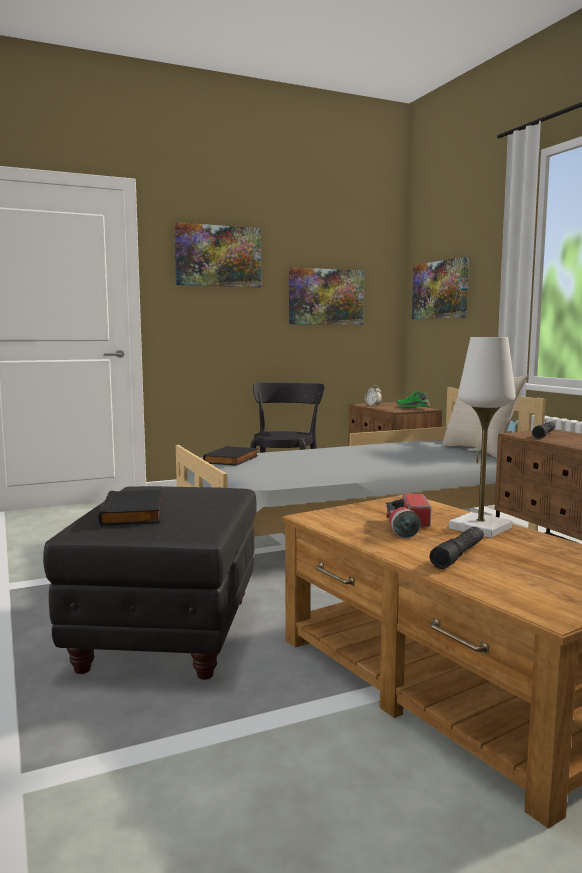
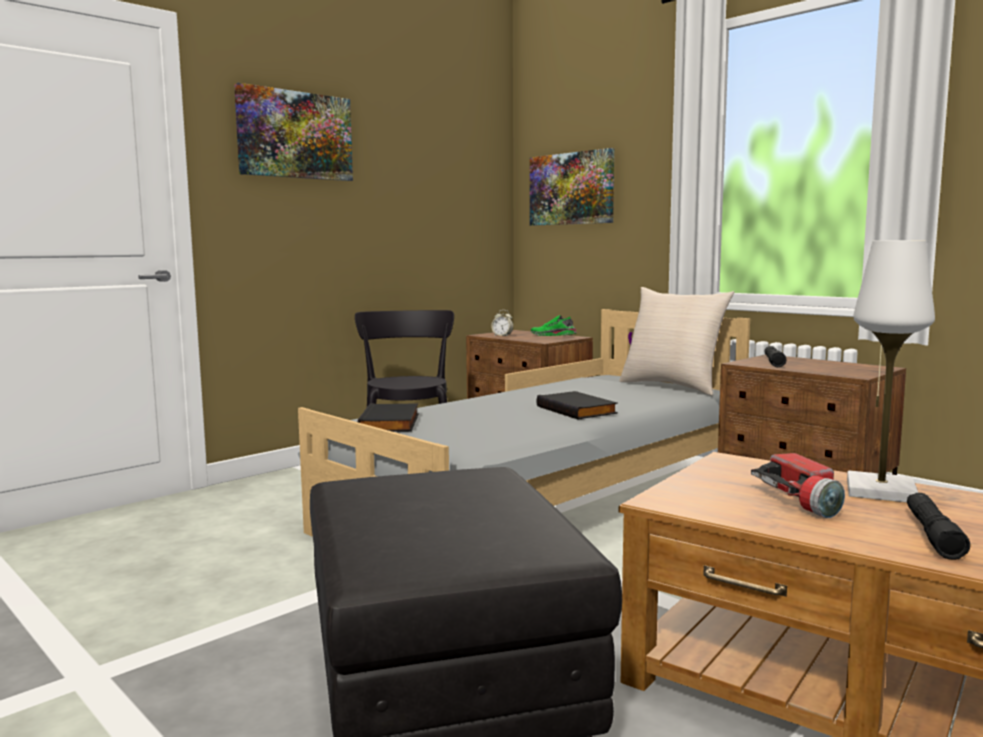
camera: 20 degrees left, 0 degrees up
black book [99,489,163,526] -> black book moved to [537,391,618,420]
picture [289,267,364,325] -> none

